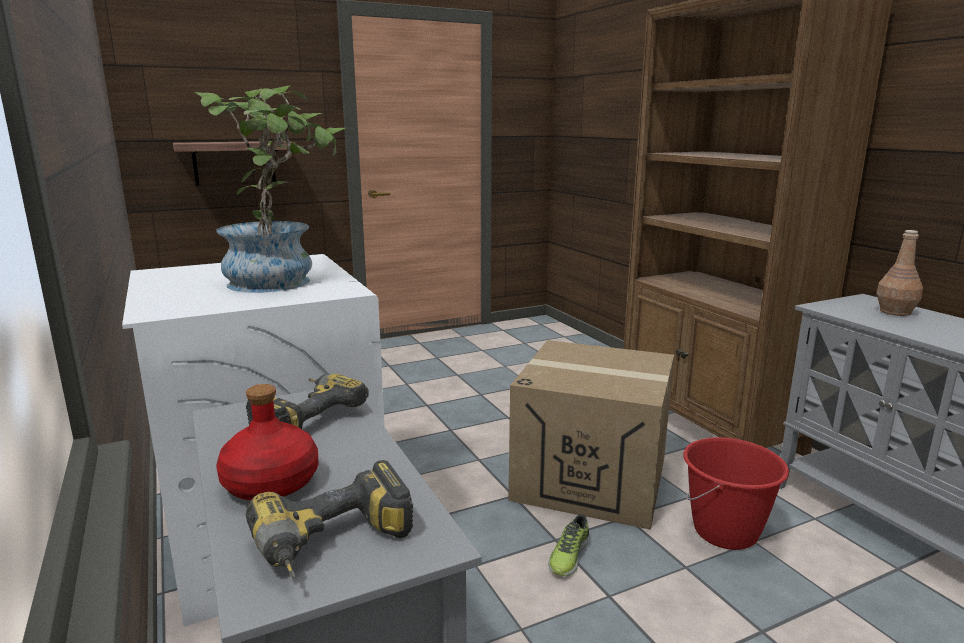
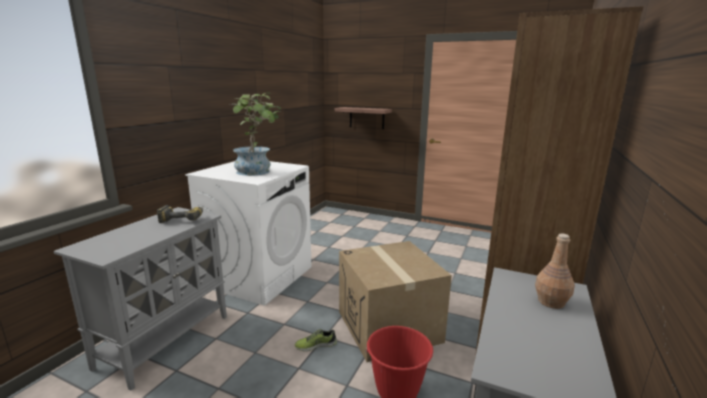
camera: 50 degrees right, 0 degrees up
red bottle [216,384,318,500] -> none
power drill [246,460,413,578] -> none

